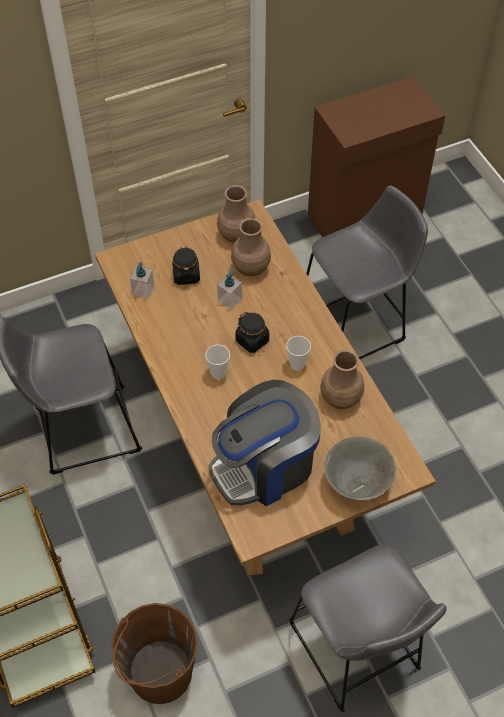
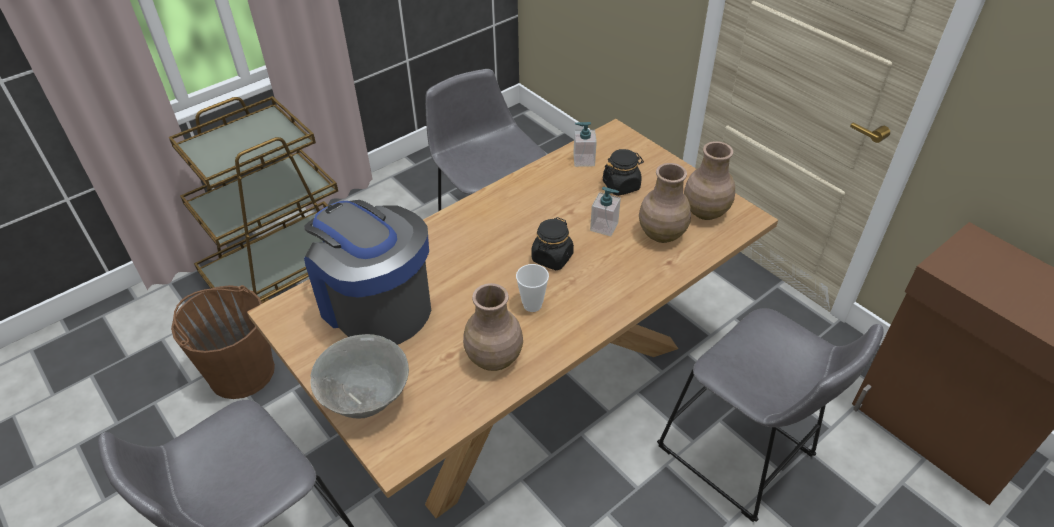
camera: 75 degrees right, 10 degrees down
cup [205,345,230,379] -> none

